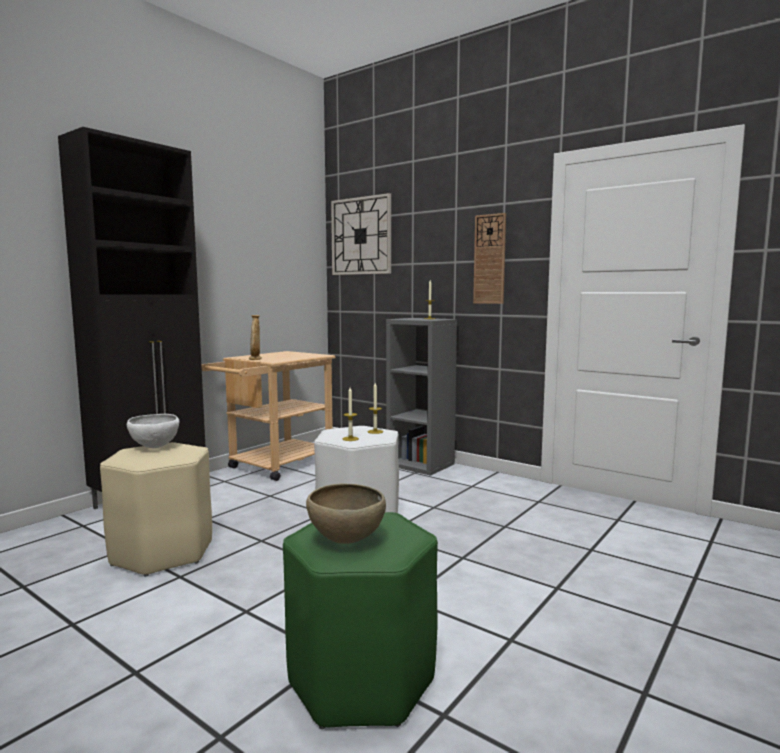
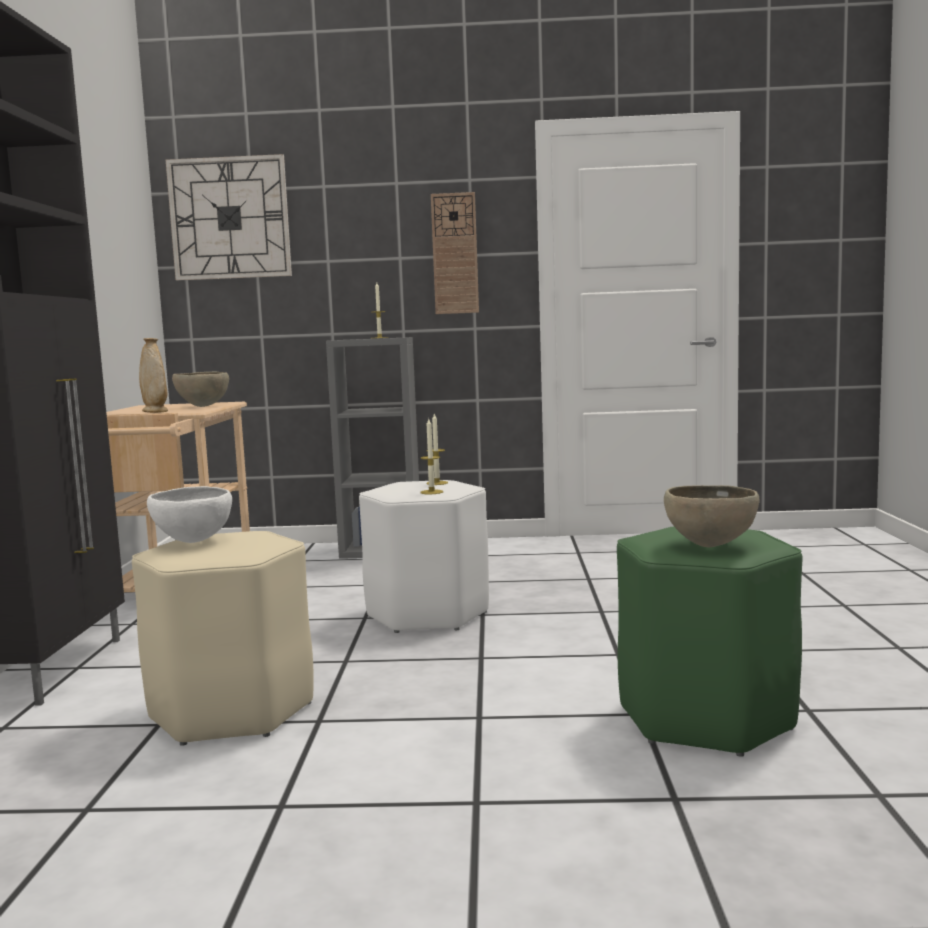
camera: 35 degrees left, 0 degrees up
none -> brown bowl [172,371,229,407]

